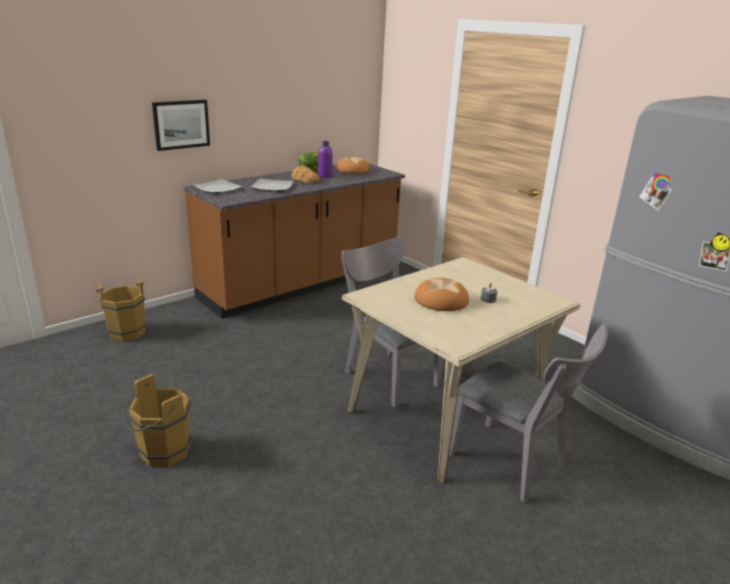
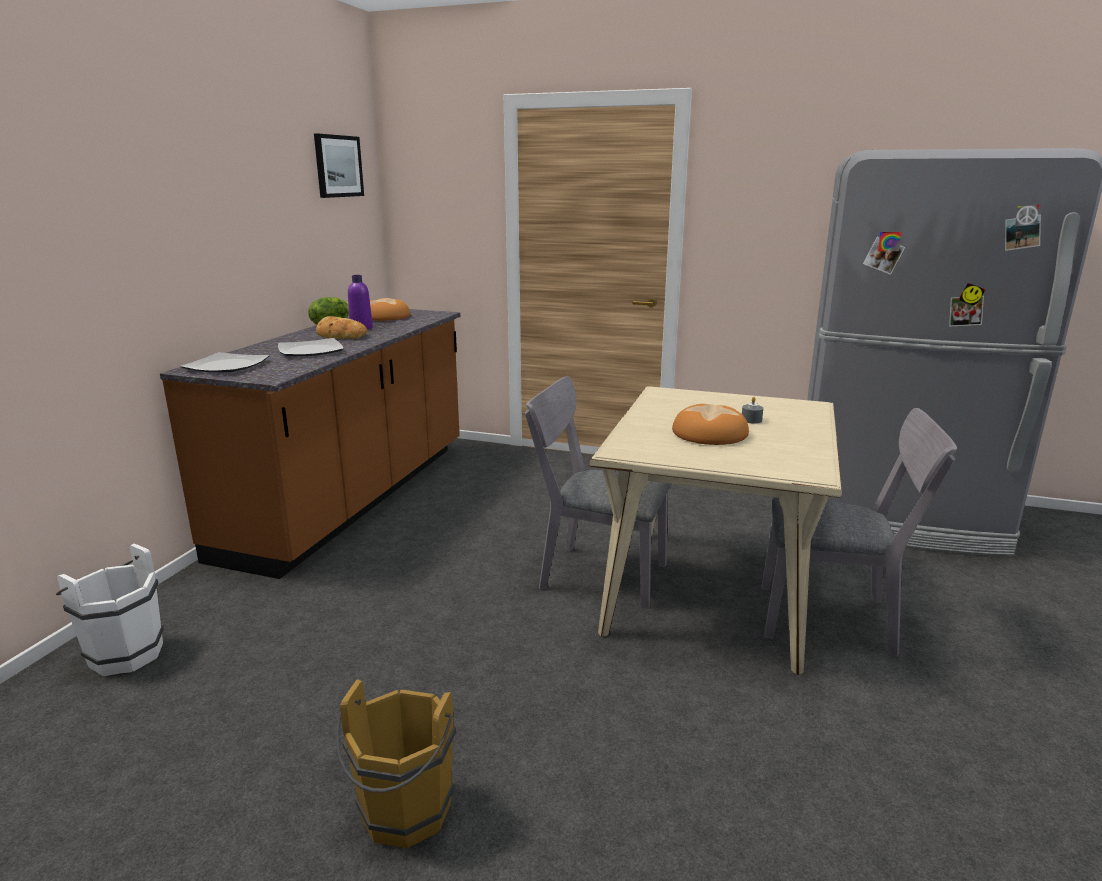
camera: 30 degrees left, 5 degrees down
brown bucket [96,277,146,342] -> white bucket [56,544,164,676]
picture [152,100,210,151] -> picture moved to [314,134,364,198]

